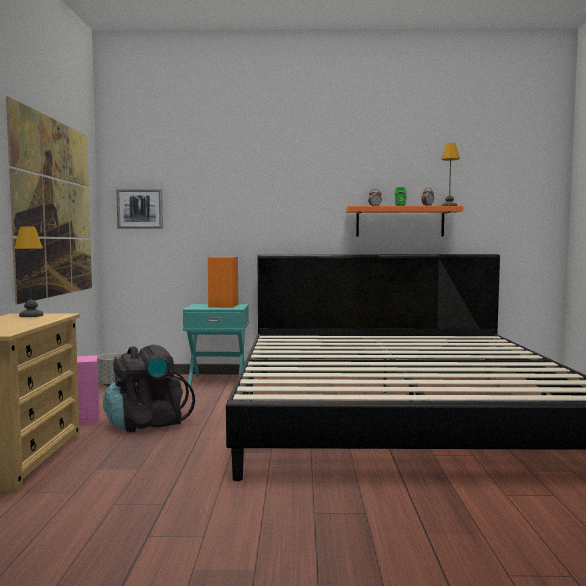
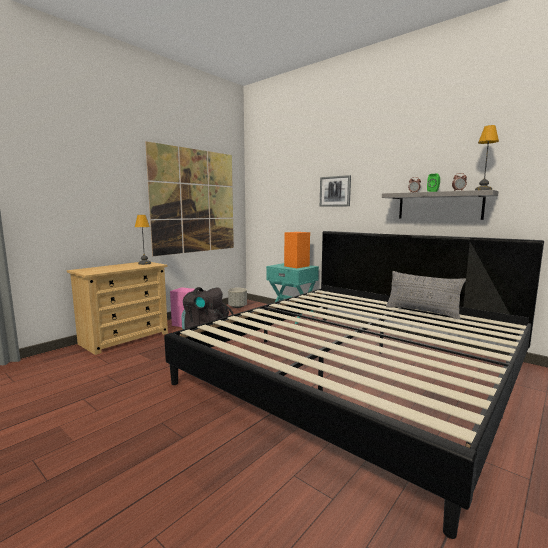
camera: 40 degrees right, 5 degrees up
picture [116,189,163,229] -> picture moved to [320,175,351,207]
orange shelf [346,206,463,236] -> grey shelf [382,190,499,220]
none -> grey pillow [386,271,466,319]

